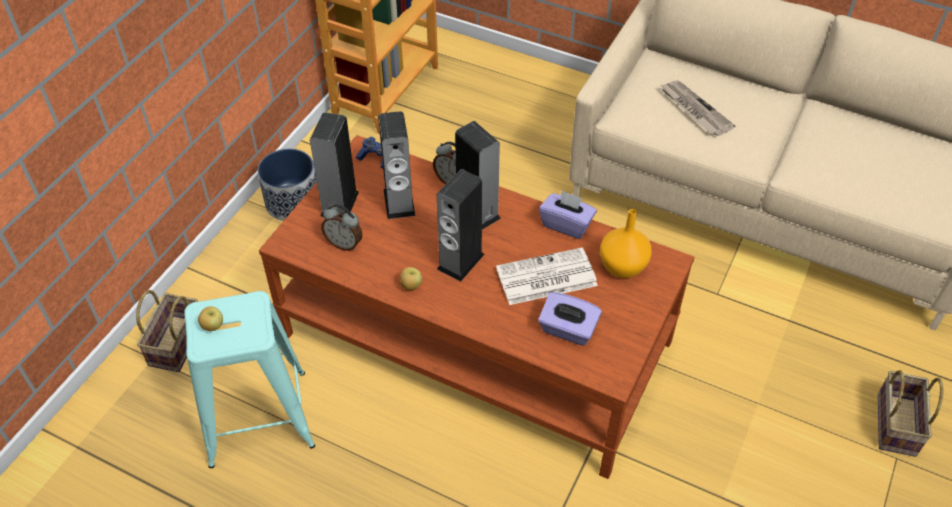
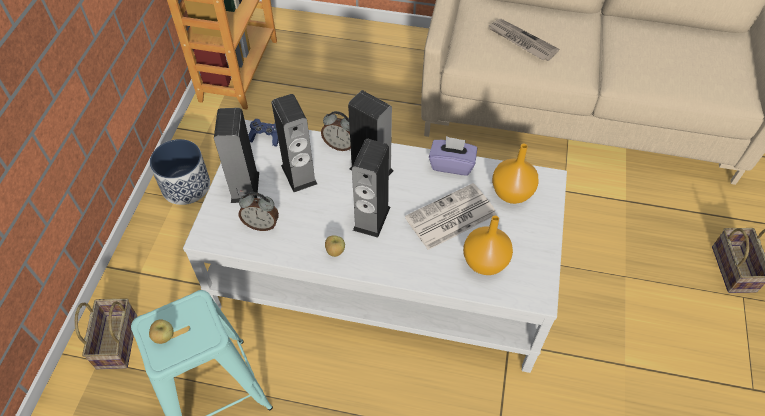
camera: 15 degrees left, 5 degrees up
brown coffee table [259,135,695,479] -> white coffee table [183,120,567,373]
purple tissue box [538,292,602,346] -> orange vase [463,216,513,275]

